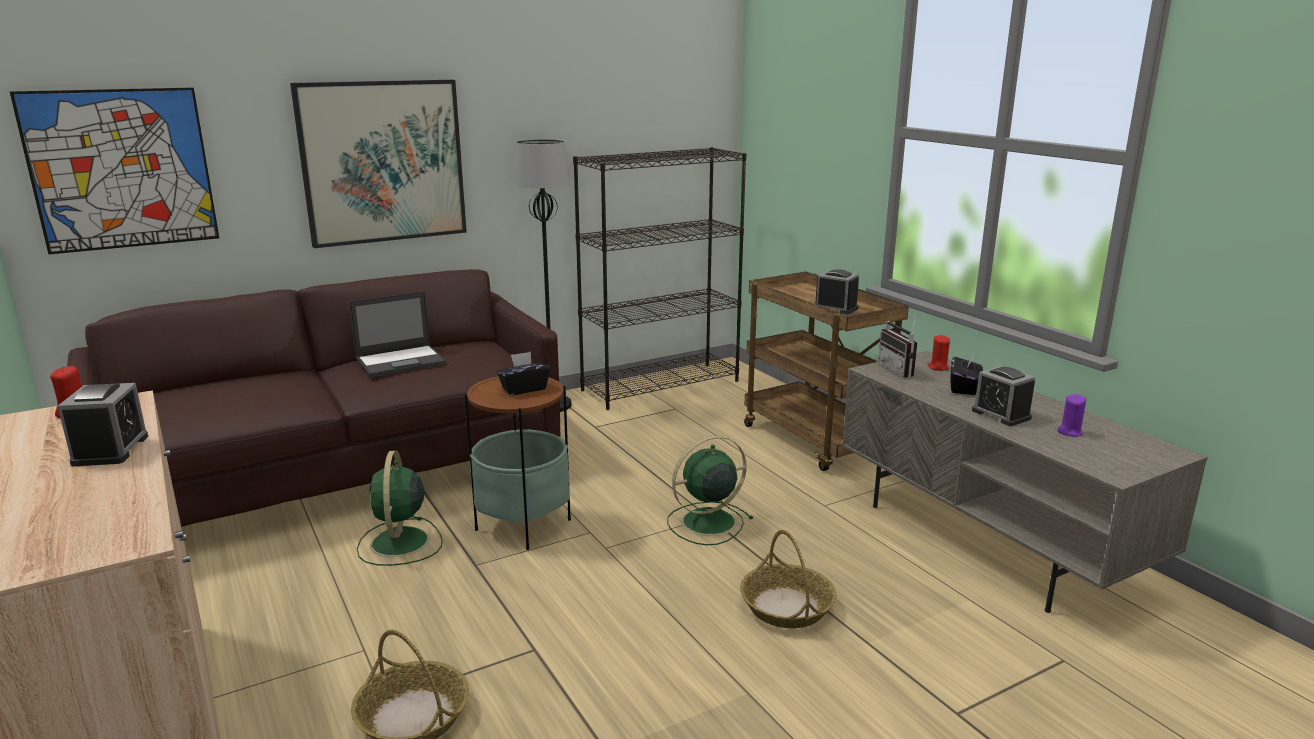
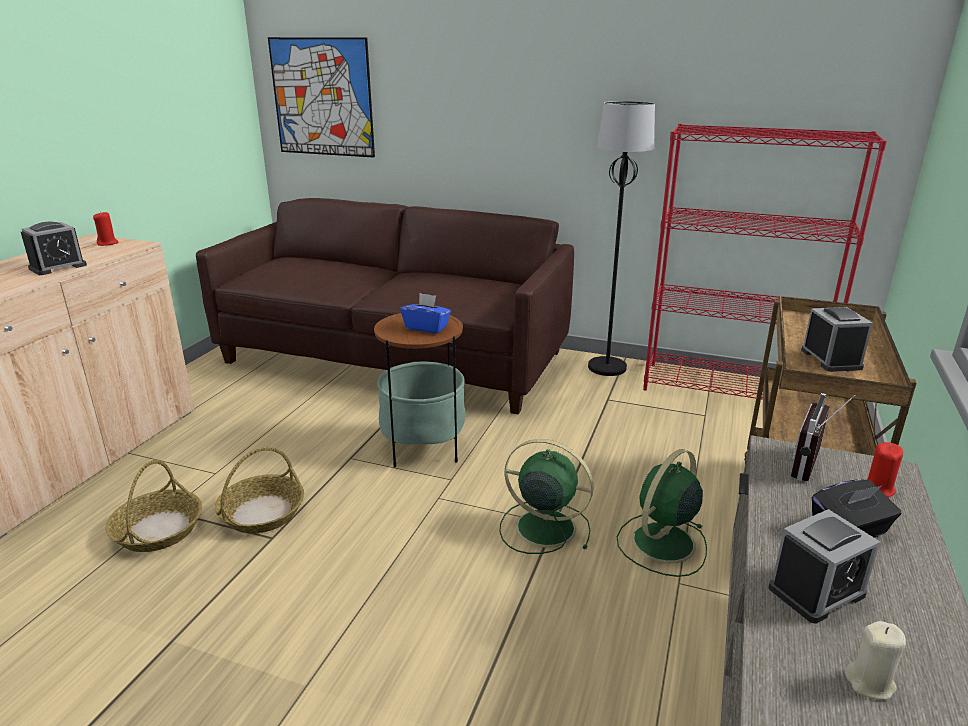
camera: 50 degrees right, 5 degrees up
picture [290,80,467,248] -> none
laptop [349,291,447,377] -> none
green fan [357,450,443,566] -> green fan moved to [617,449,707,577]
black tissue box [497,352,550,395] -> blue tissue box [400,293,451,334]
black bookcase [573,147,746,410] -> red bookcase [643,124,887,400]
basket [740,530,837,628] -> basket moved to [215,447,304,534]
alarm clock [972,366,1035,426] -> alarm clock turned 135 degrees counterclockwise [768,509,880,623]
purple candle [1057,394,1086,437] -> beige candle [845,621,906,700]

